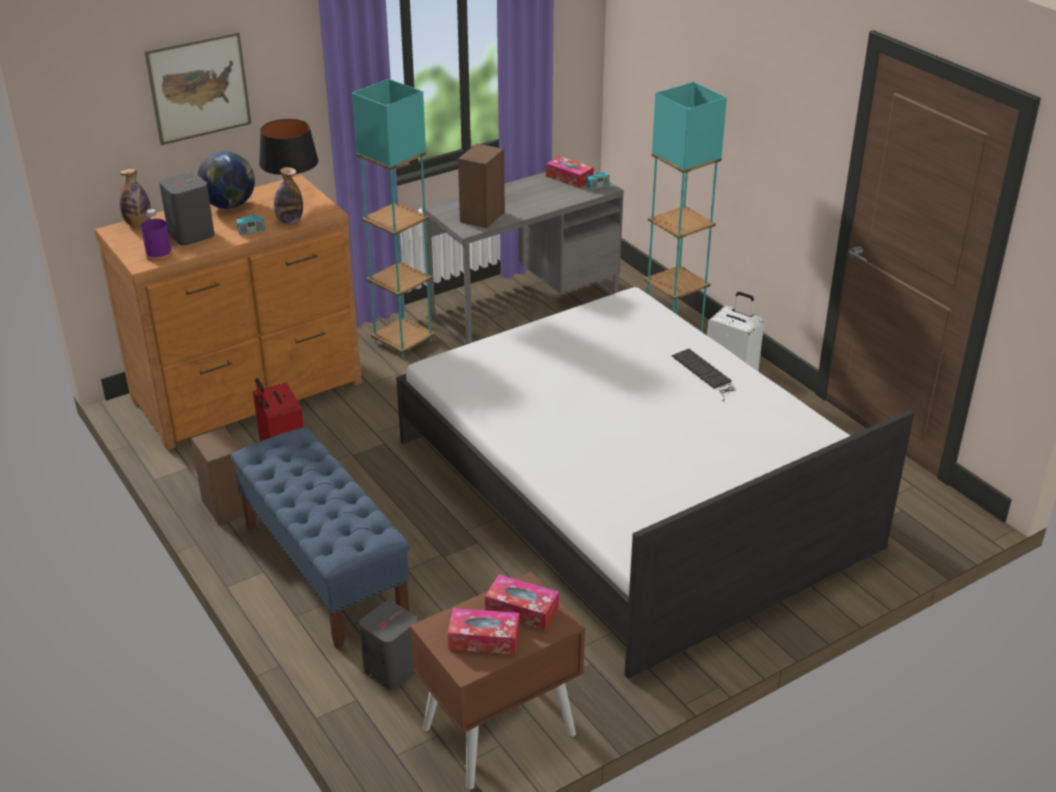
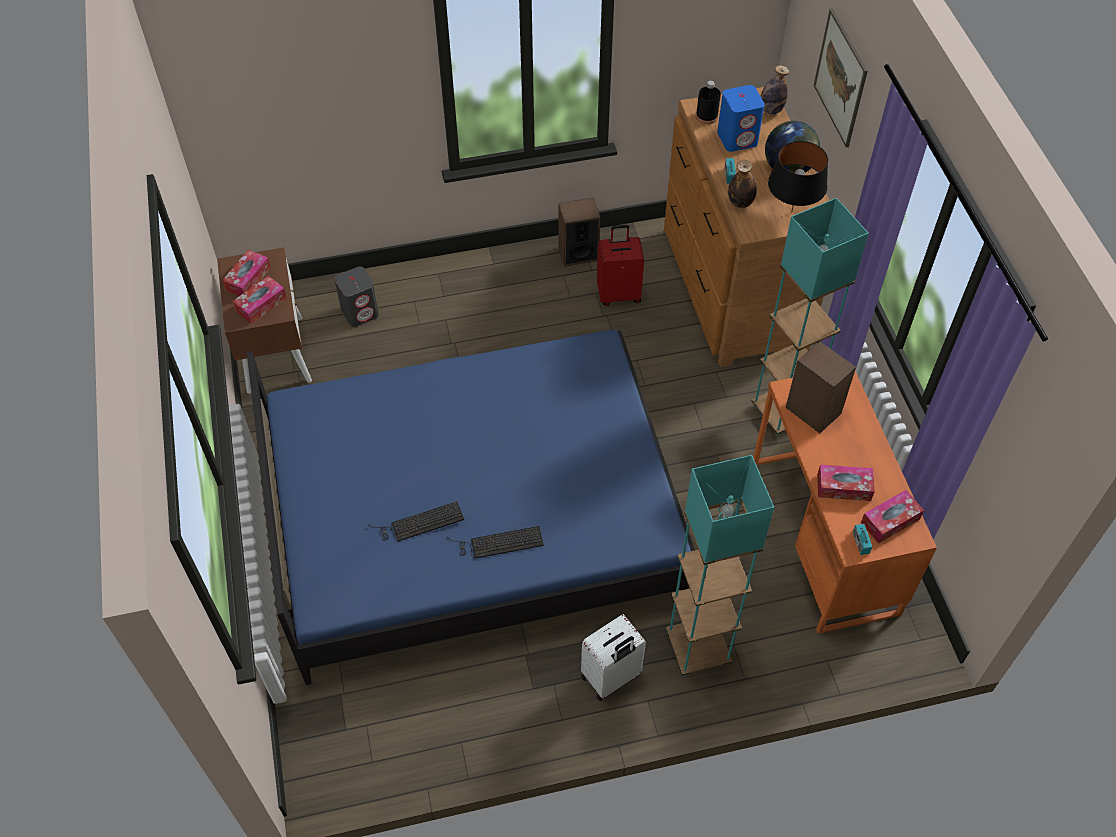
camera: 110 degrees right, 20 degrees up
purple bottle [141,209,172,262] -> black bottle [696,81,721,125]
grey speaker [159,172,215,246] -> blue speaker [717,85,765,152]
blue bench [231,427,410,650] -> none
white bed [396,287,914,679] -> blue bed [247,330,695,685]
grey desk [422,162,624,345] -> orange desk [753,371,937,634]
none -> keyboard [367,502,464,541]
none -> tissue box [817,465,875,501]

